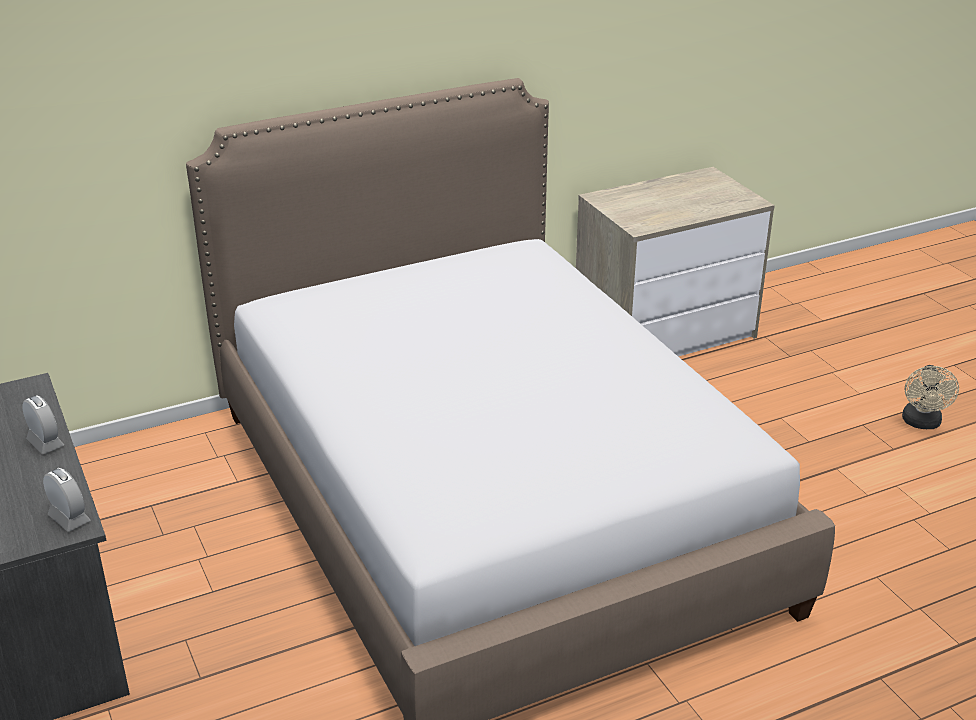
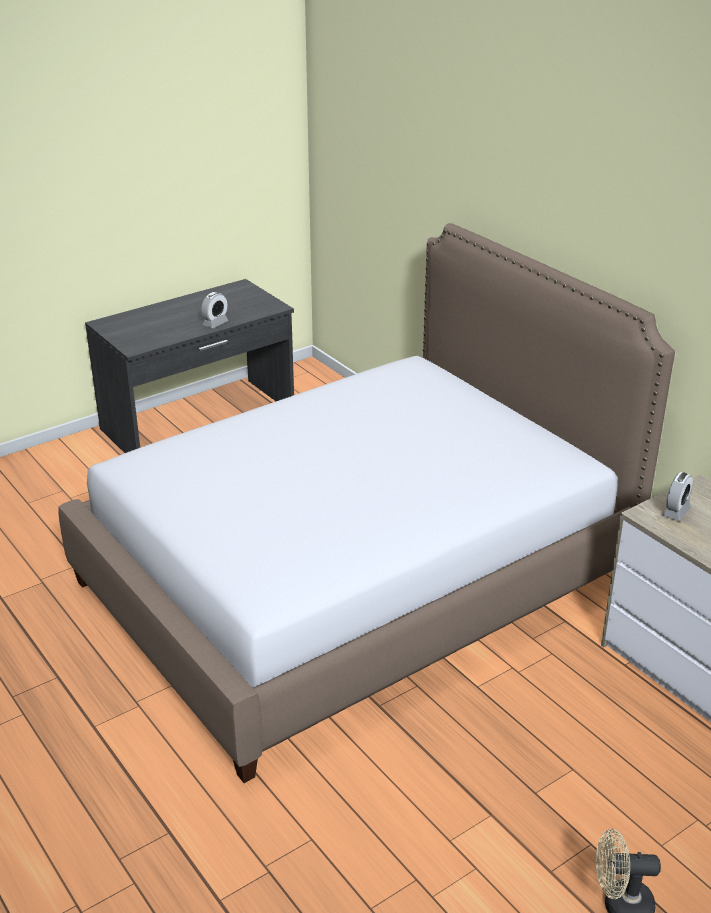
camera: 80 degrees right, 0 degrees up
alarm clock [43,468,91,532] -> alarm clock moved to [661,472,693,521]

